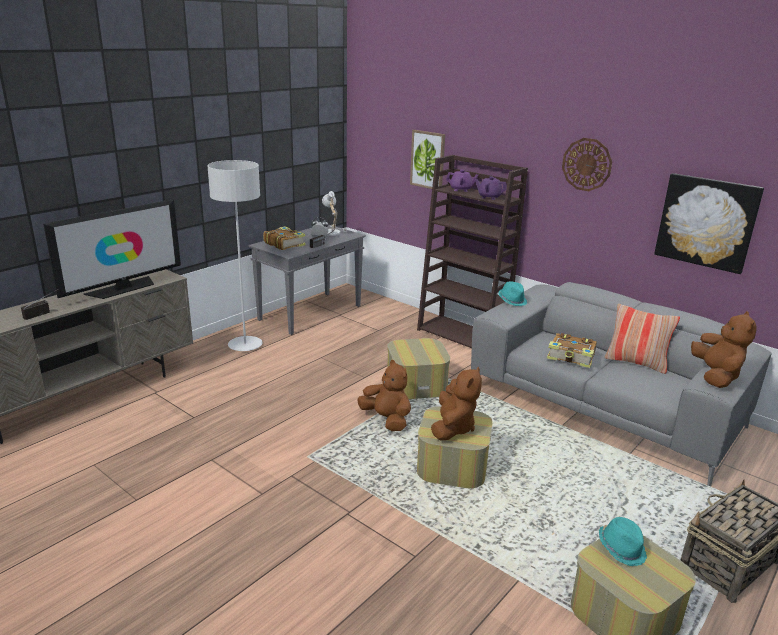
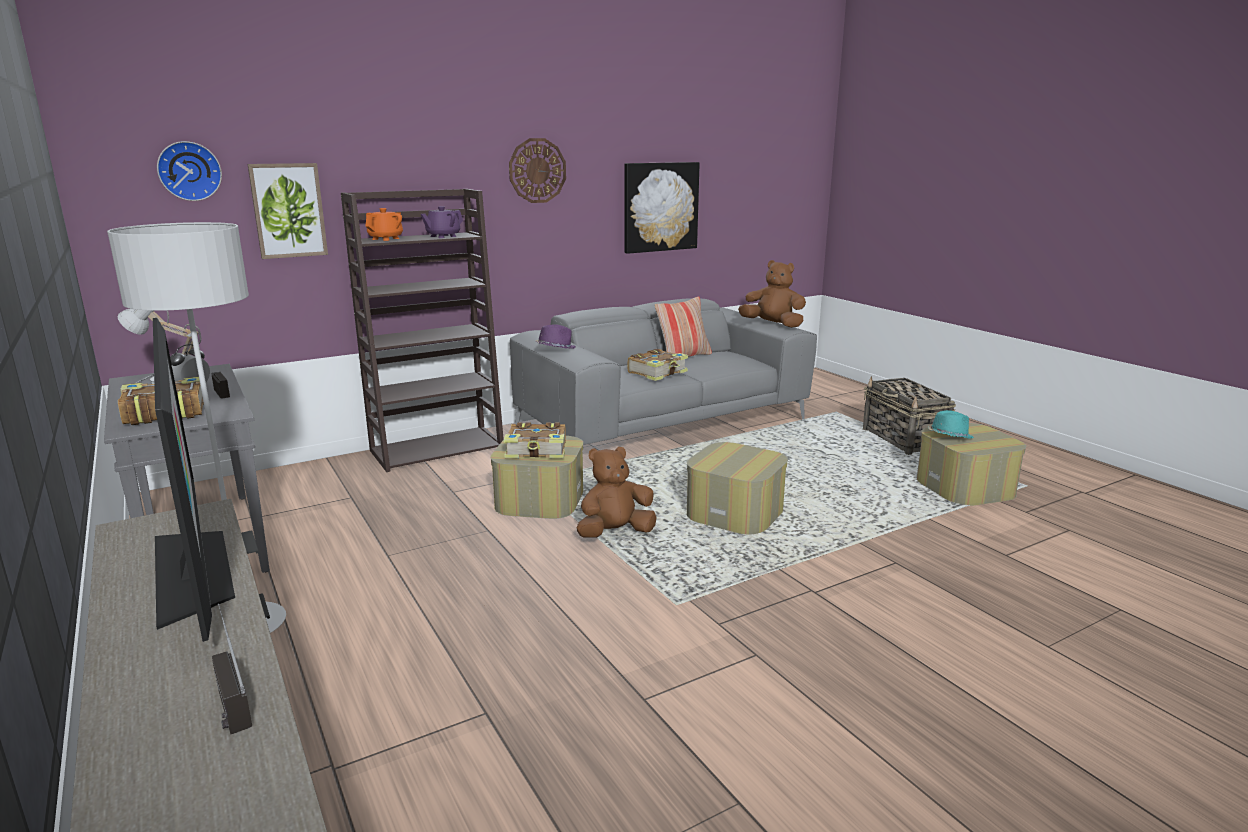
camera: 70 degrees left, 5 degrees down
brown plush toy [431,367,482,441] -> none
purple teapot [446,170,478,192] -> orange teapot [366,208,403,241]
turquoise hat [498,282,527,306] -> purple hat [535,324,575,349]
none -> wall clock [157,141,222,201]
none -> book [504,422,566,459]

